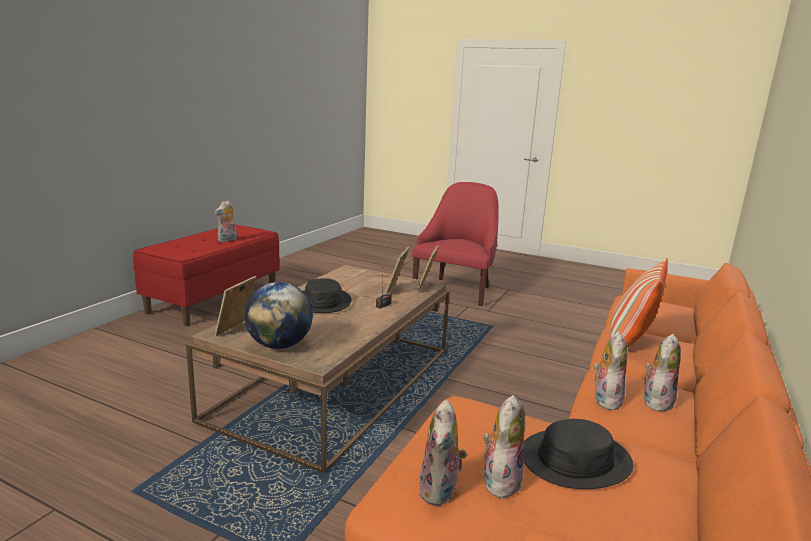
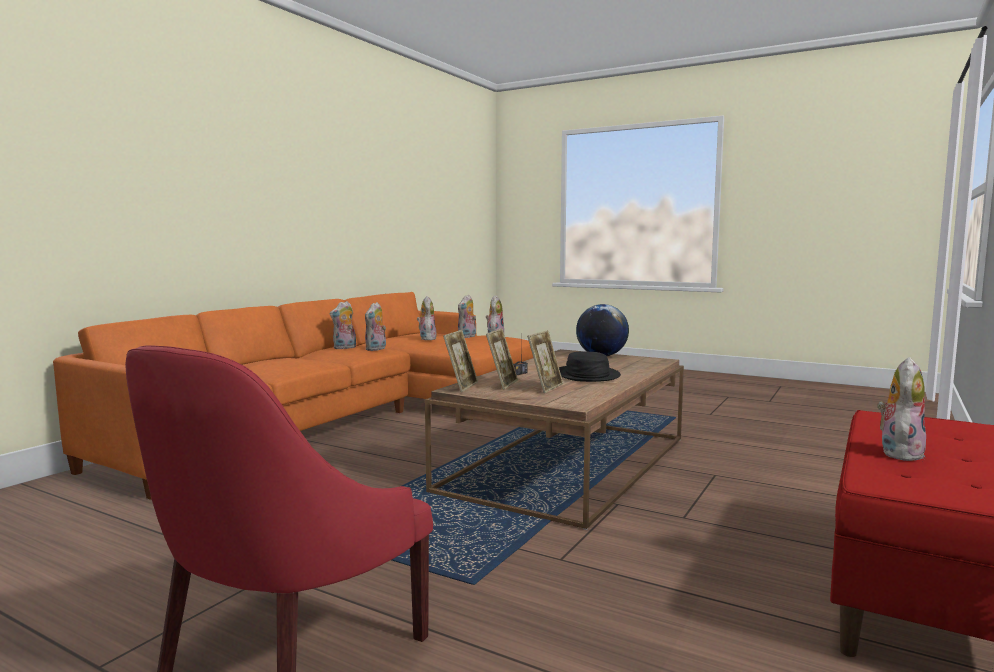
camera: 175 degrees left, 10 degrees down
picture frame [214,276,256,336] -> picture frame moved to [527,330,563,393]
black hat [524,419,634,489] -> plush toy [417,296,437,340]
pillow [610,258,668,348] -> none

